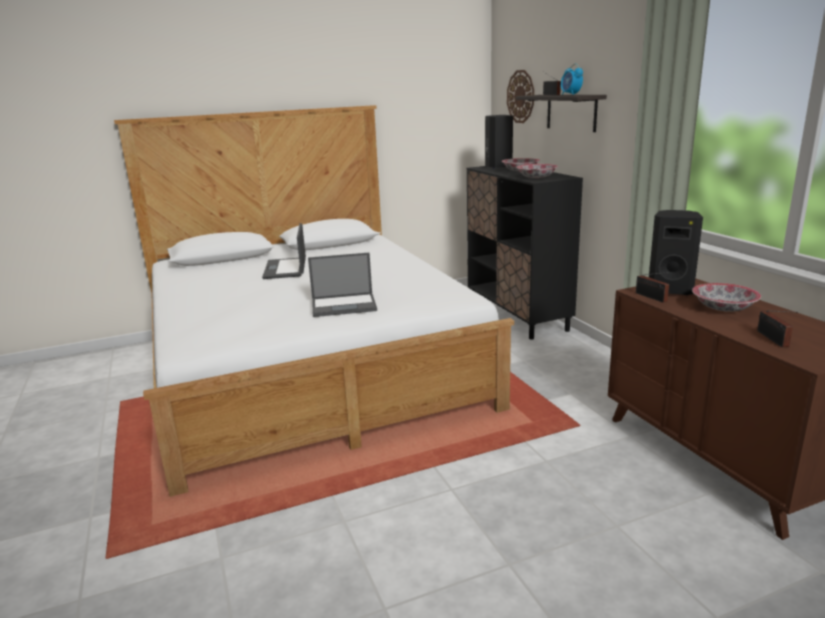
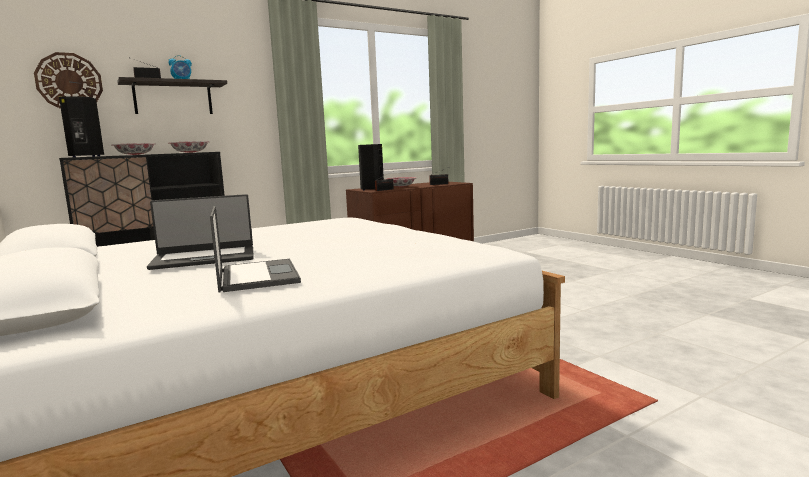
camera: 100 degrees left, 10 degrees down
laptop [308,253,377,317] -> laptop moved to [210,206,301,293]

